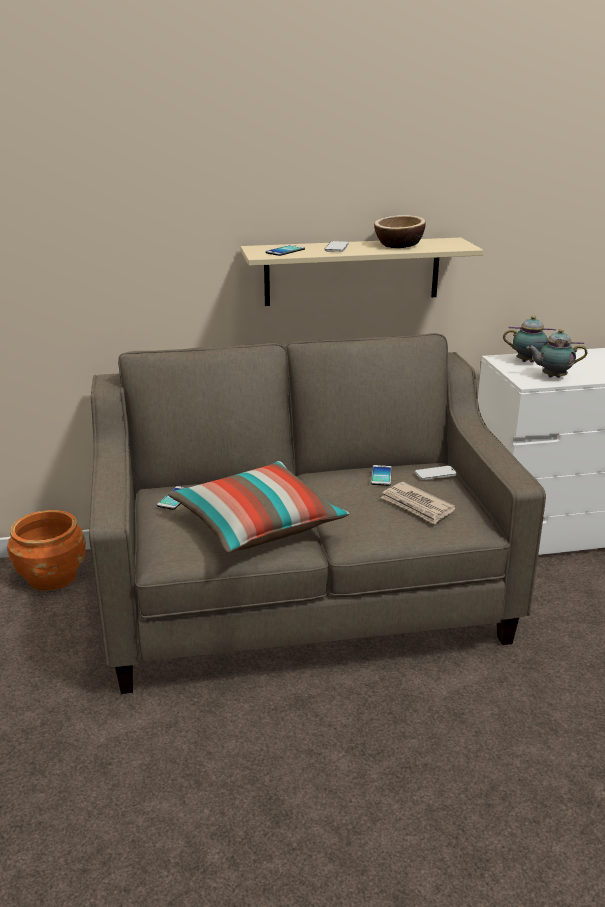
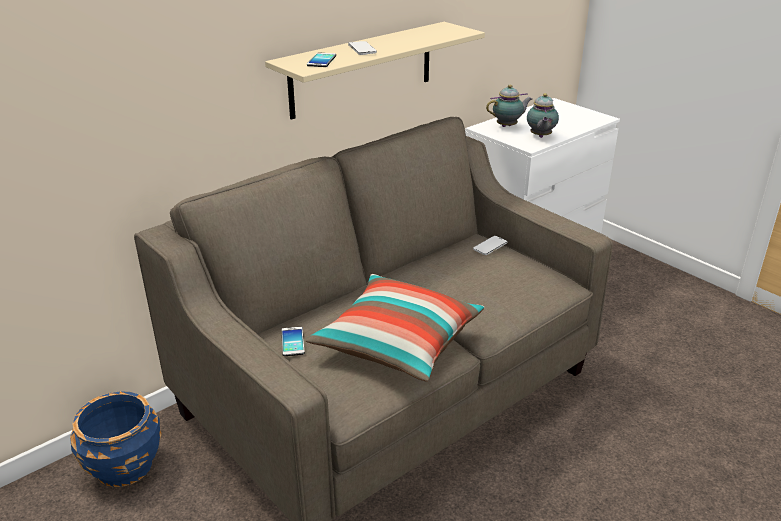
camera: 30 degrees left, 5 degrees up
orange planter [7,510,86,591] -> blue planter [70,391,162,487]
phone [371,465,392,486] -> none
bowl [374,215,426,248] -> none
newspaper [381,482,456,524] -> none
teapot [527,329,587,378] -> teapot turned 60 degrees counterclockwise [527,93,559,138]

